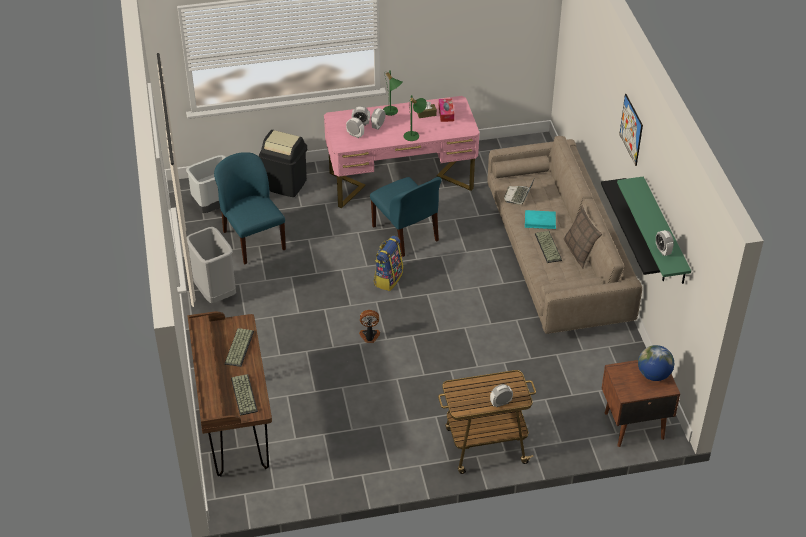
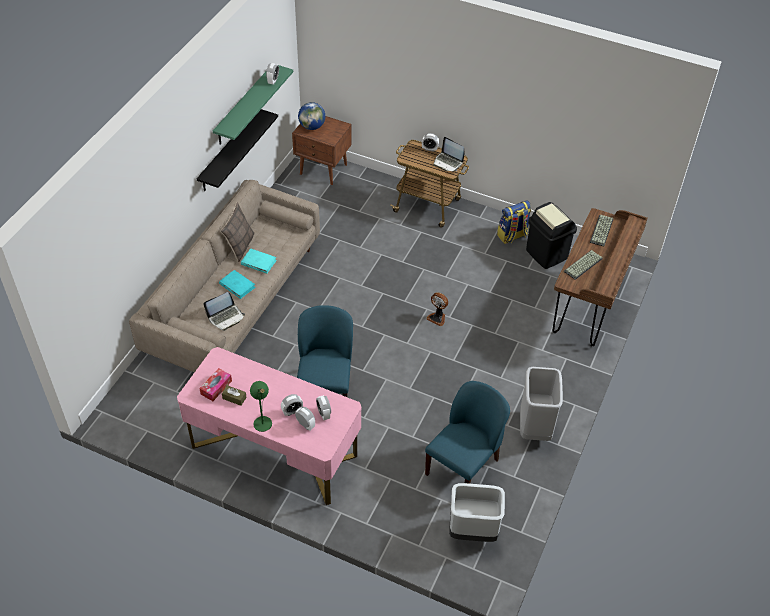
camera: 145 degrees left, 5 degrees up
blue chair [214,152,286,264] -> blue chair turned 150 degrees counterclockwise [425,381,510,484]
black trash can [259,130,307,197] -> black trash can moved to [526,202,577,269]
backpack [374,236,403,291] -> backpack moved to [497,201,531,244]
green table lamp [404,95,427,141] -> none
keyboard [535,231,562,263] -> turquoise book [241,249,277,274]
picture [619,94,643,166] -> none
none -> laptop [433,137,464,171]

